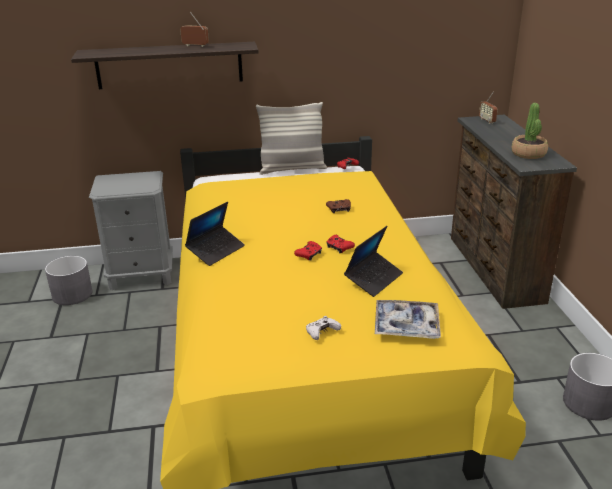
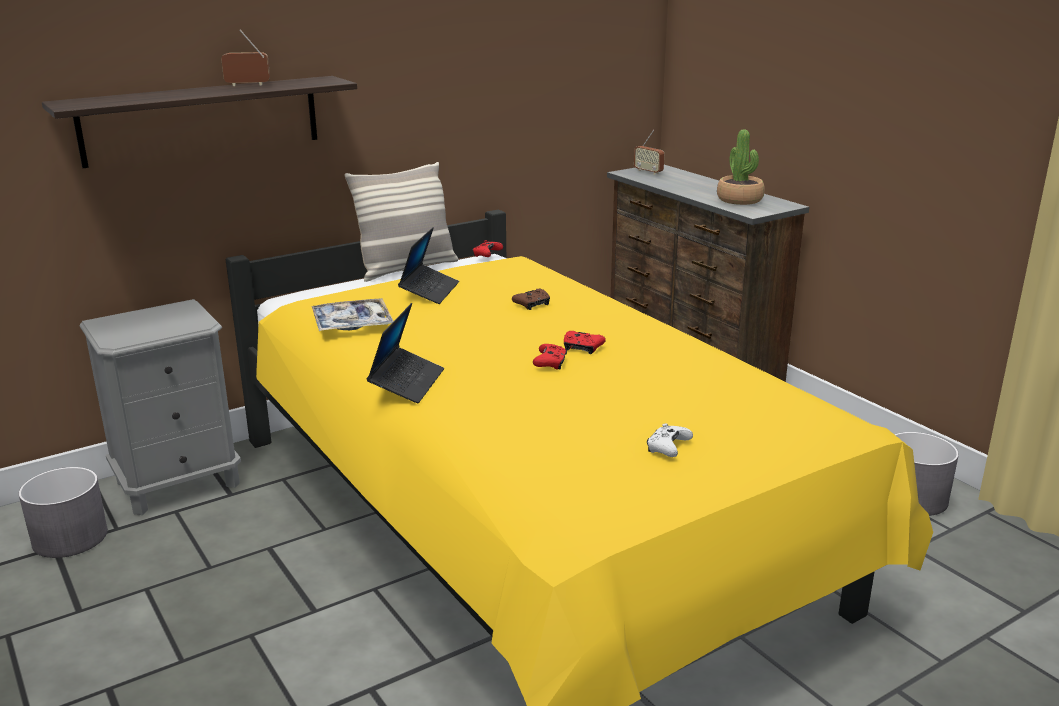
camera: 25 degrees left, 5 degrees down
laptop [344,226,403,297] -> laptop moved to [398,227,459,304]
tray [375,300,441,339] -> tray moved to [311,298,394,331]

